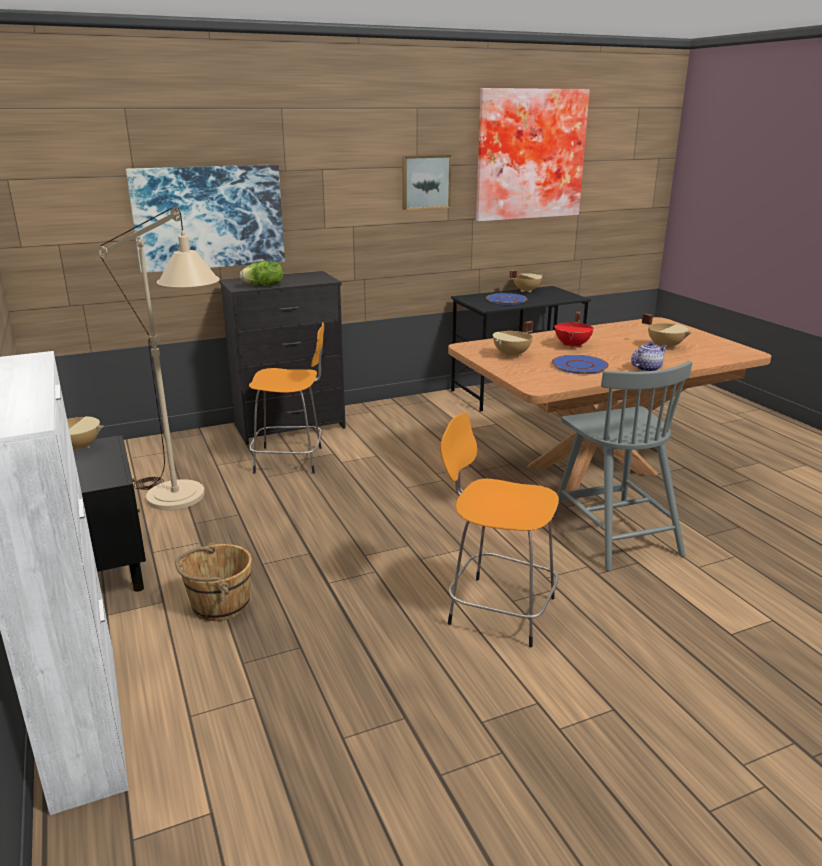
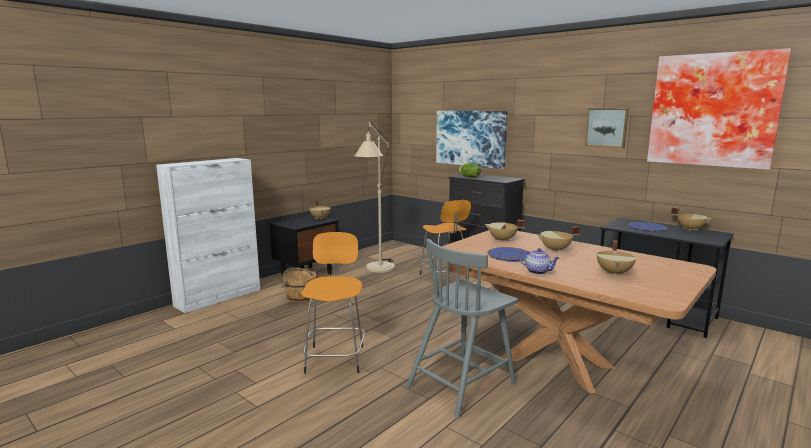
camera: 65 degrees right, 10 degrees down
red cooking pot [554,311,594,348] -> beige cooking pot [537,226,580,252]

